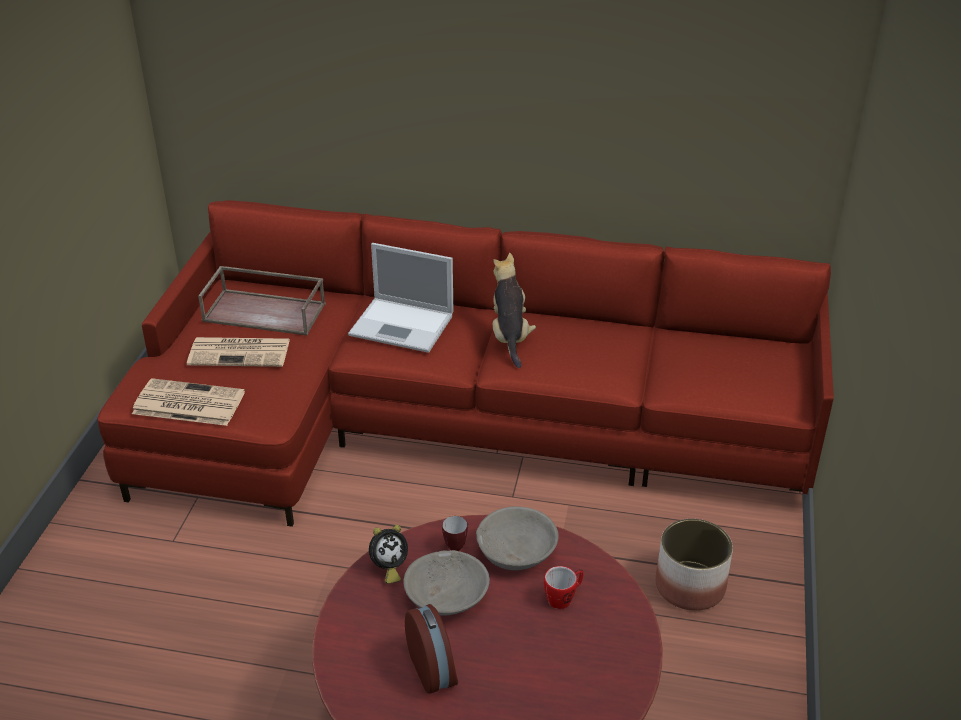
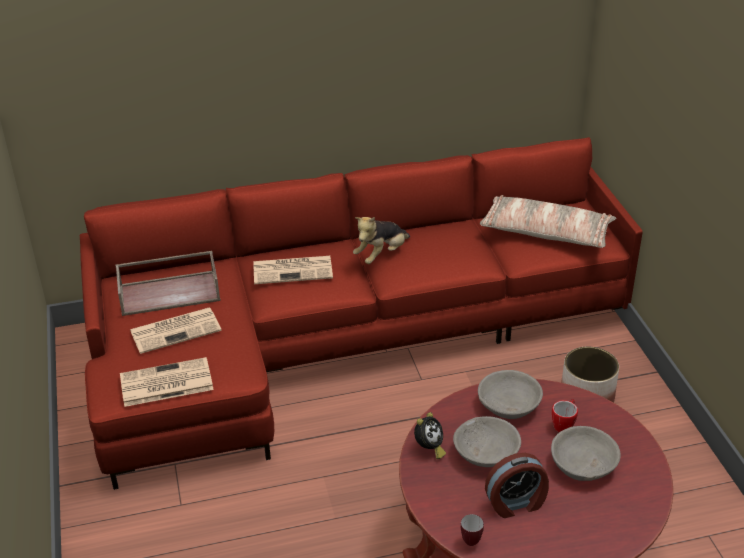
camera: 25 degrees left, 0 degrees up
laptop [348,243,454,353] -> newspaper [253,256,333,284]
alarm clock [405,604,458,694] -> alarm clock turned 120 degrees clockwise [485,453,549,518]
mug [442,516,468,551] -> mug moved to [460,514,484,546]
plush toy [493,253,536,368] -> plush toy turned 105 degrees counterclockwise [353,217,410,264]
none -> pillow [480,195,616,248]
none -> grey bowl [551,426,621,481]

